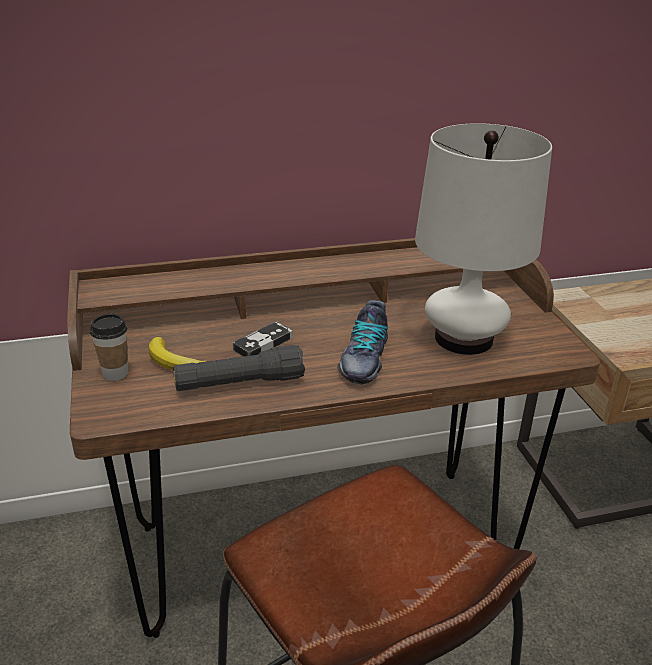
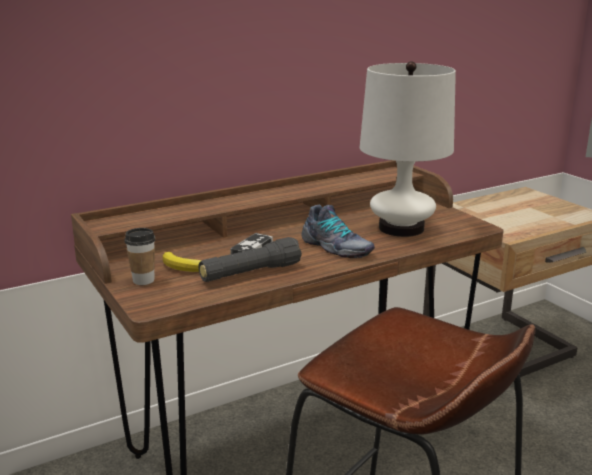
camera: 15 degrees left, 10 degrees down
shoe [337,300,388,384] -> shoe turned 45 degrees counterclockwise [301,205,375,258]

